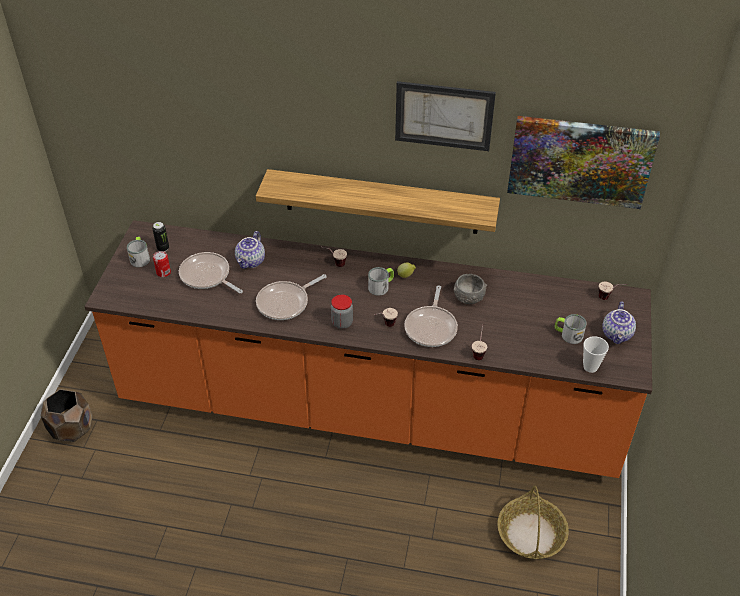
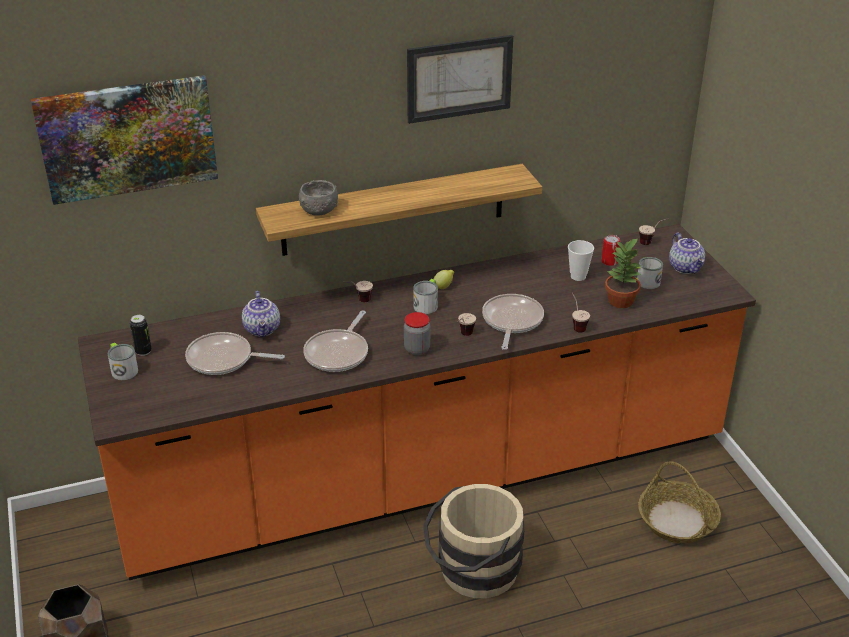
camera: 30 degrees left, 10 degrees down
can [153,251,171,277] -> can moved to [601,235,620,266]
frying pan [404,285,458,347] -> frying pan turned 150 degrees counterclockwise [482,294,544,350]
grey bowl [453,274,487,304] -> grey bowl moved to [299,180,338,216]
picture [507,116,660,209] -> picture moved to [31,75,218,205]
cup [583,336,609,373] -> cup moved to [568,240,594,281]
none -> beige bucket [423,484,524,599]
none -> potted plant [605,238,641,308]

